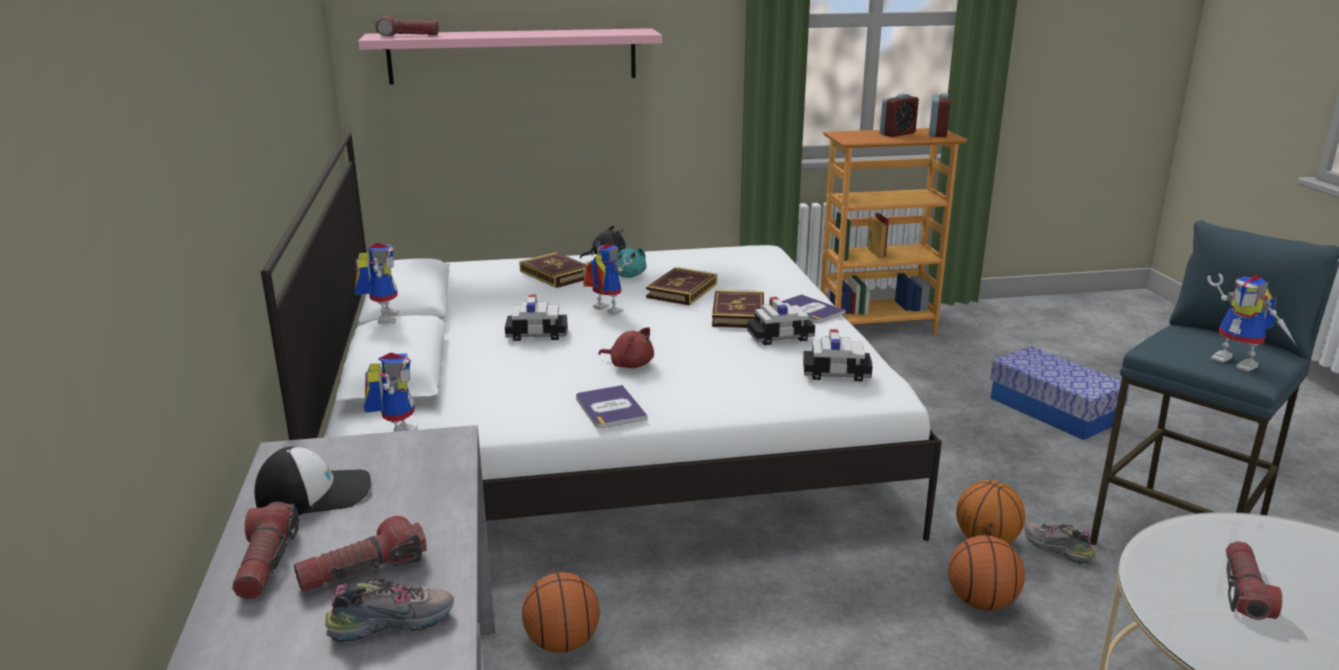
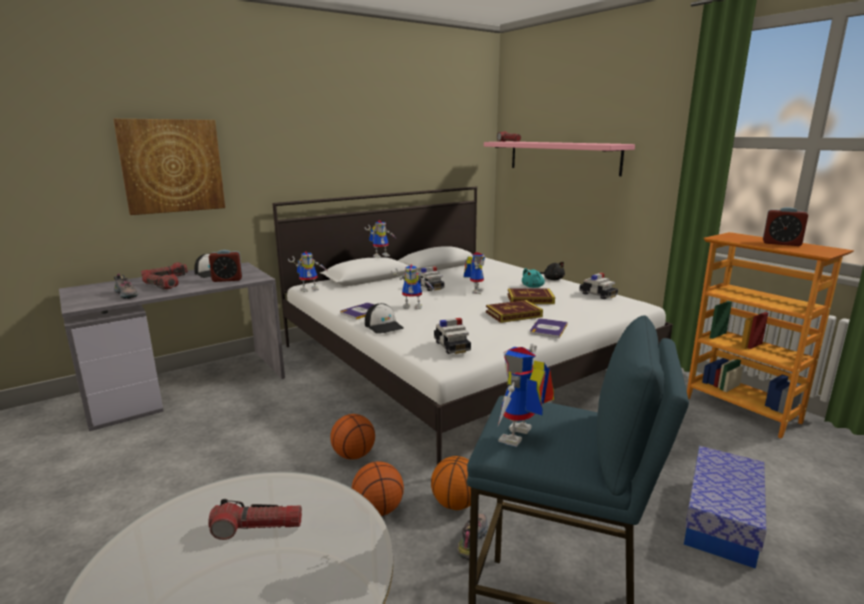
camera: 65 degrees right, 5 degrees down
book [519,252,586,288] -> none
basketball [522,572,600,653] -> basketball moved to [330,414,375,460]
red plush toy [598,327,654,368] -> toy robot [391,264,436,309]
toy car [747,297,815,345] -> toy car moved to [579,273,618,299]
alarm clock [929,93,951,137] -> alarm clock moved to [209,250,243,282]
none -> picture [113,119,225,215]
none -> cap [365,303,404,334]

